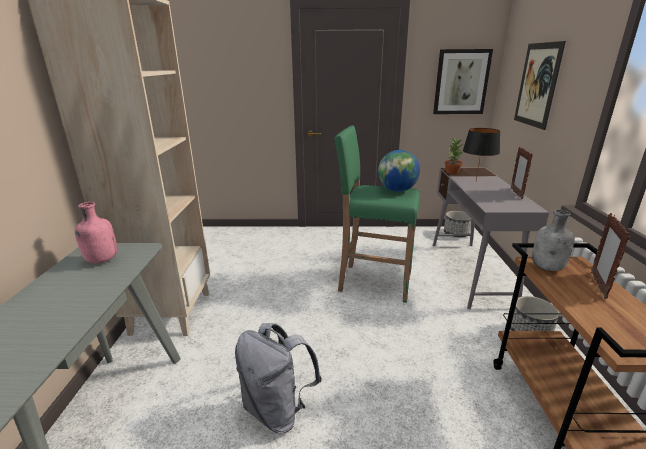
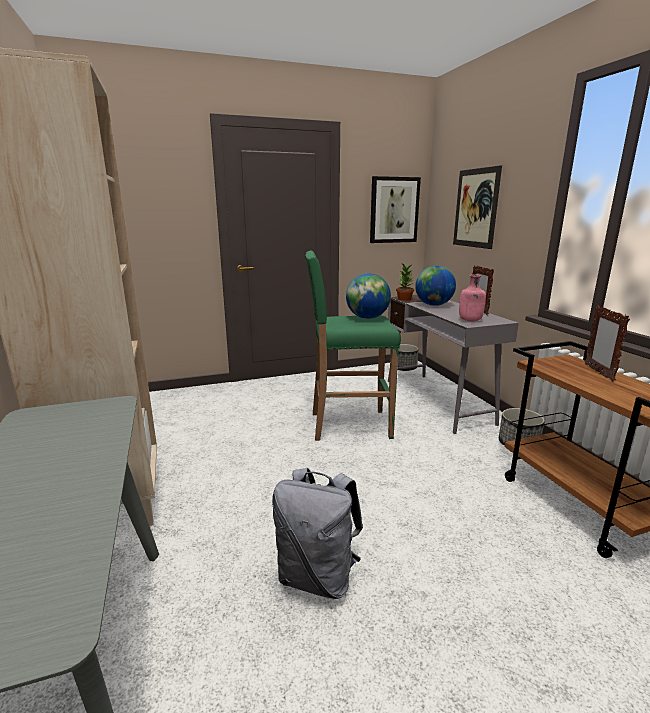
camera: 20 degrees left, 5 degrees down
pink bottle [75,202,117,263] -> pink bottle moved to [459,274,486,322]
black table lamp [463,128,500,181] -> globe [415,266,456,306]
grey bottle [532,209,575,271] -> none

